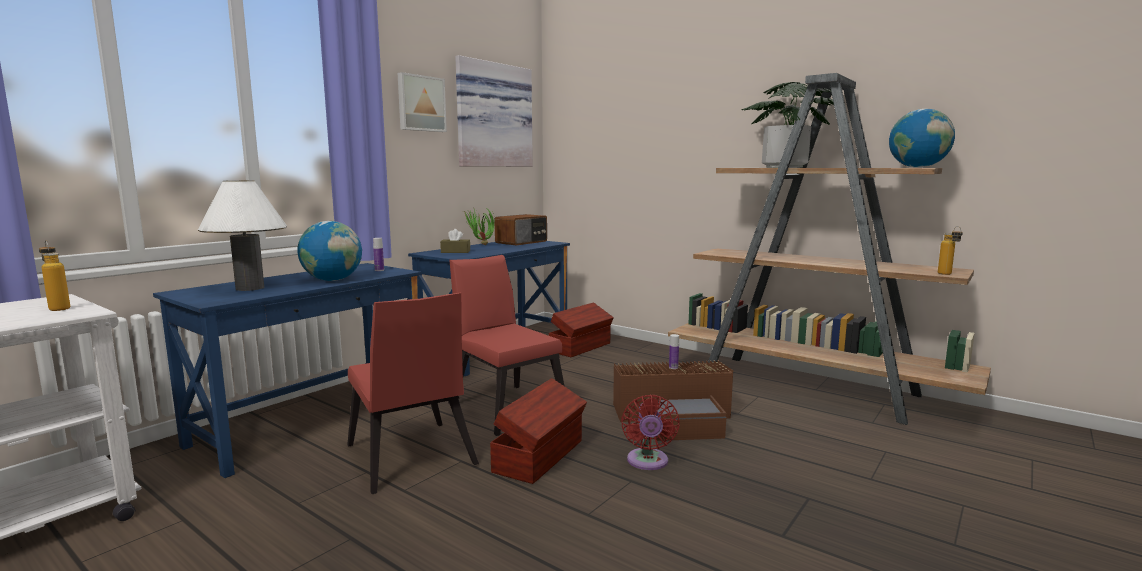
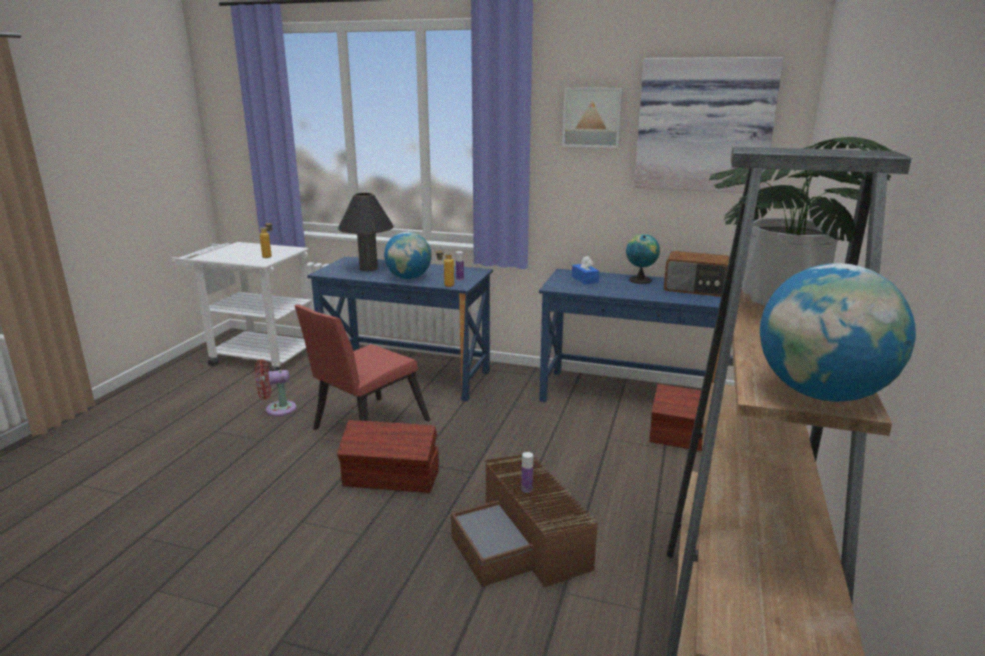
camera: 70 degrees right, 10 degrees up
white table lamp [198,180,287,291] -> black table lamp [338,193,394,271]
brown tissue box [440,229,470,253] -> blue tissue box [572,256,599,284]
red chair [448,255,564,436] -> none
potted plant [463,209,495,245] -> globe [626,234,660,284]
red fan [621,395,680,470] -> red fan moved to [255,359,297,416]
bottle [938,226,963,275] -> bottle moved to [435,247,454,287]

